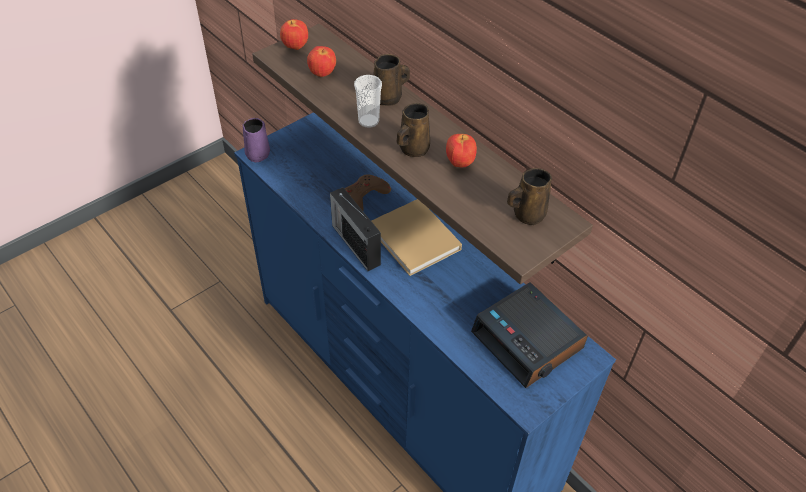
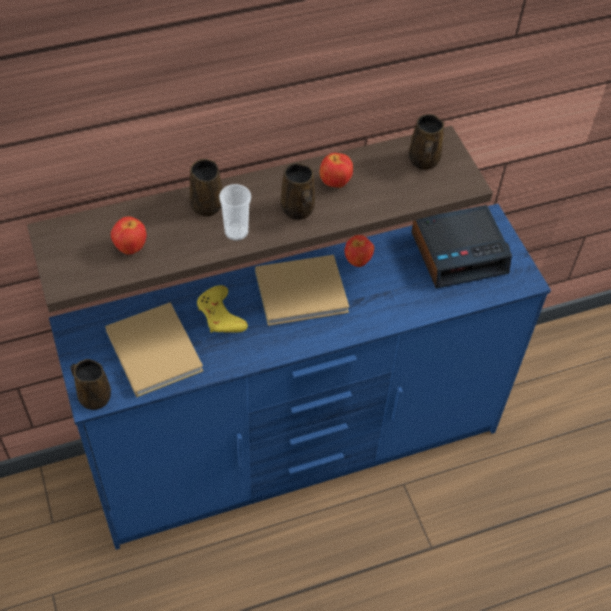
camera: 70 degrees left, 5 degrees up
purple mug [242,118,270,162] -> brown mug [71,359,111,410]
apple [280,19,308,50] -> apple moved to [345,235,374,267]
radio [330,187,381,271] -> none
brown game controller [345,174,391,211] -> yellow game controller [197,285,248,333]
none -> beige book [105,302,203,398]

